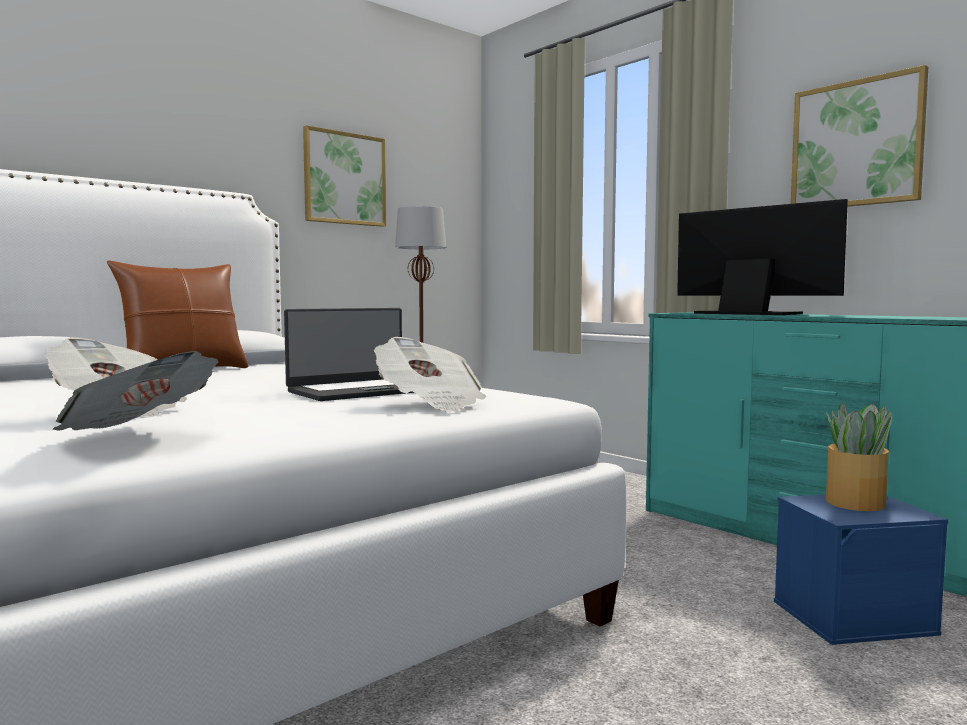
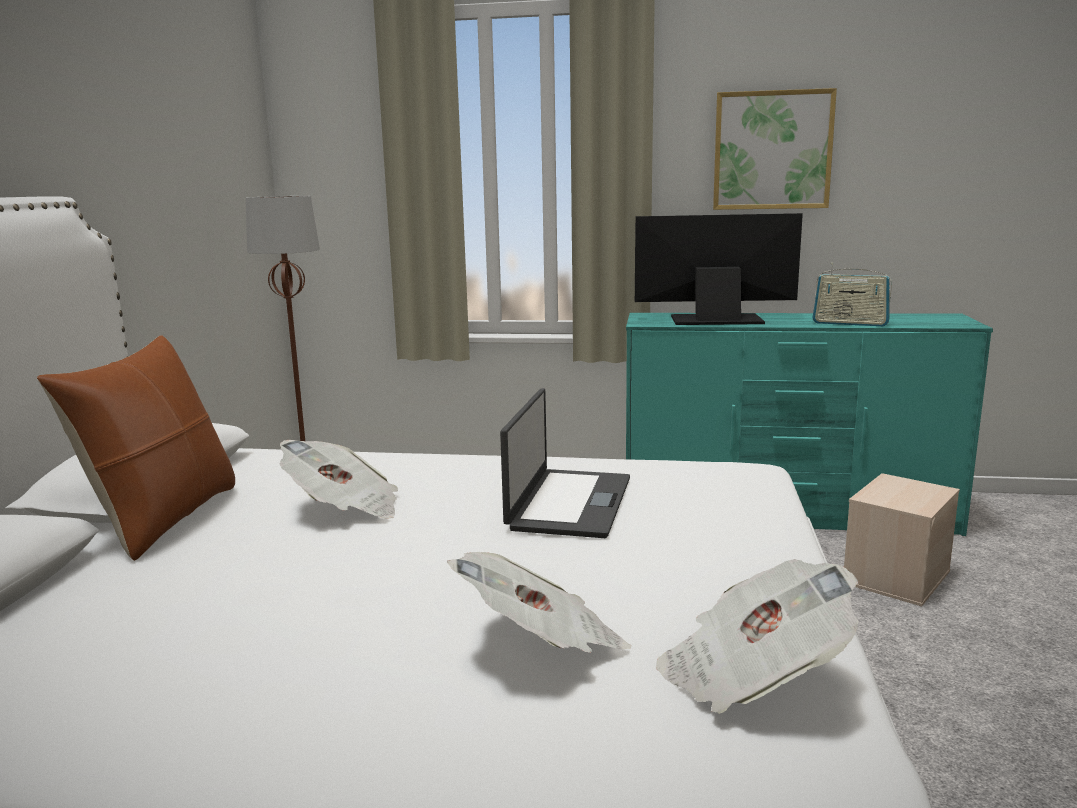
camera: 40 degrees left, 10 degrees up
picture [303,125,386,227] -> none
newspaper [374,337,486,412] -> newspaper moved to [279,440,398,519]
blue storage box [774,495,948,645] -> beige storage box [844,473,960,606]
potted plant [826,403,892,511] -> none
none -> radio [812,263,892,326]

